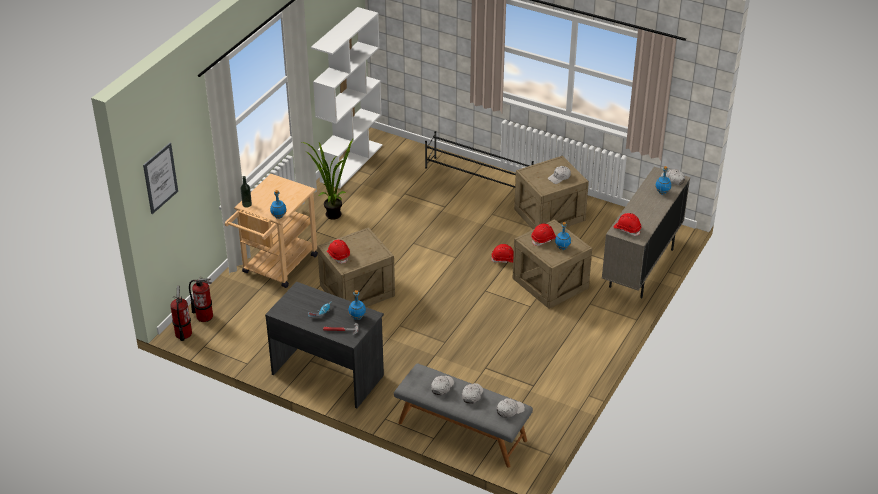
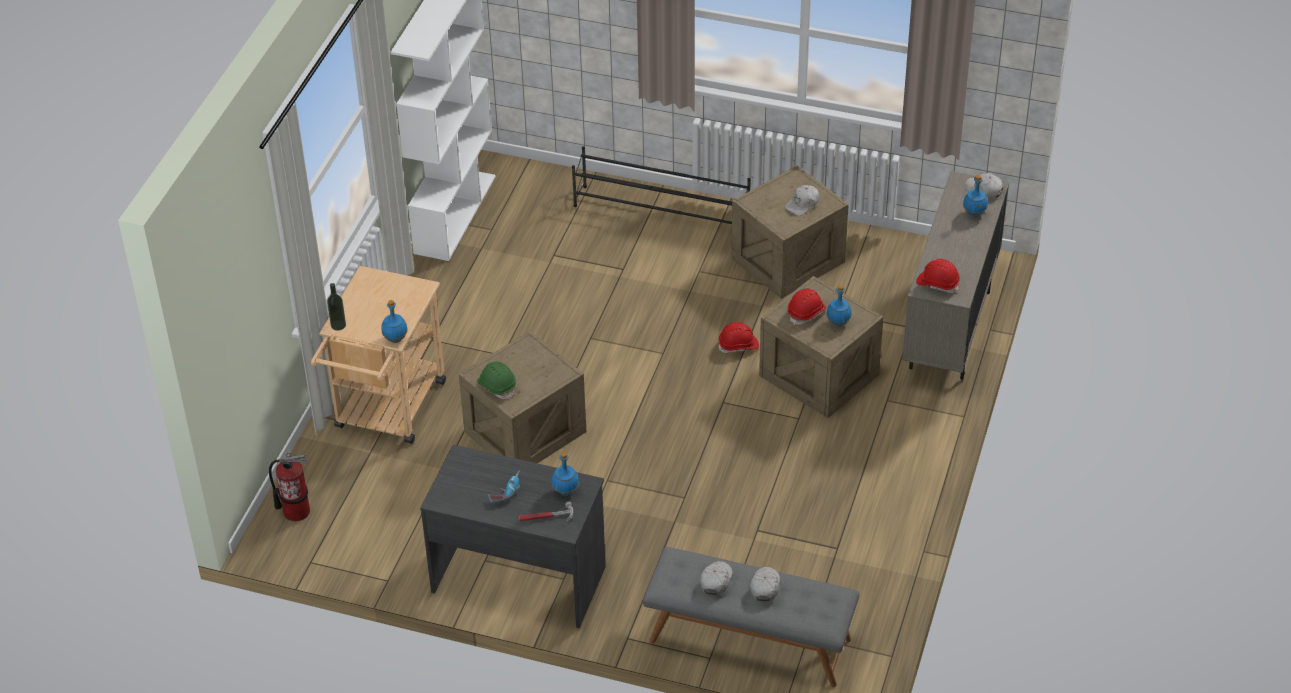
camera: 10 degrees left, 5 degrees up
picture [143,143,178,214] -> none
fire extinguisher [170,285,192,341] -> none
potted plant [302,139,353,220] -> none
red hard hat [327,239,350,264] -> green hard hat [477,362,516,399]
white cap [497,398,525,418] -> none

